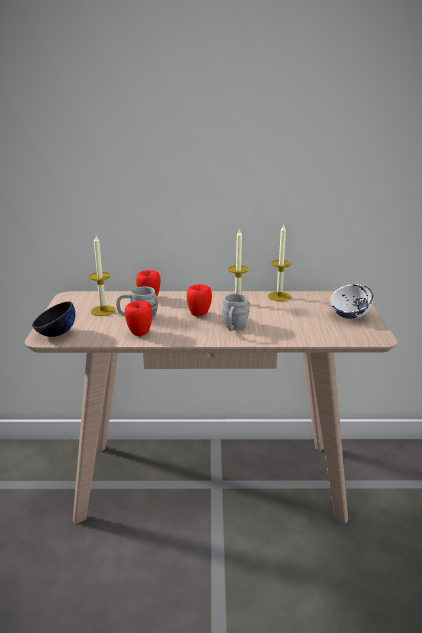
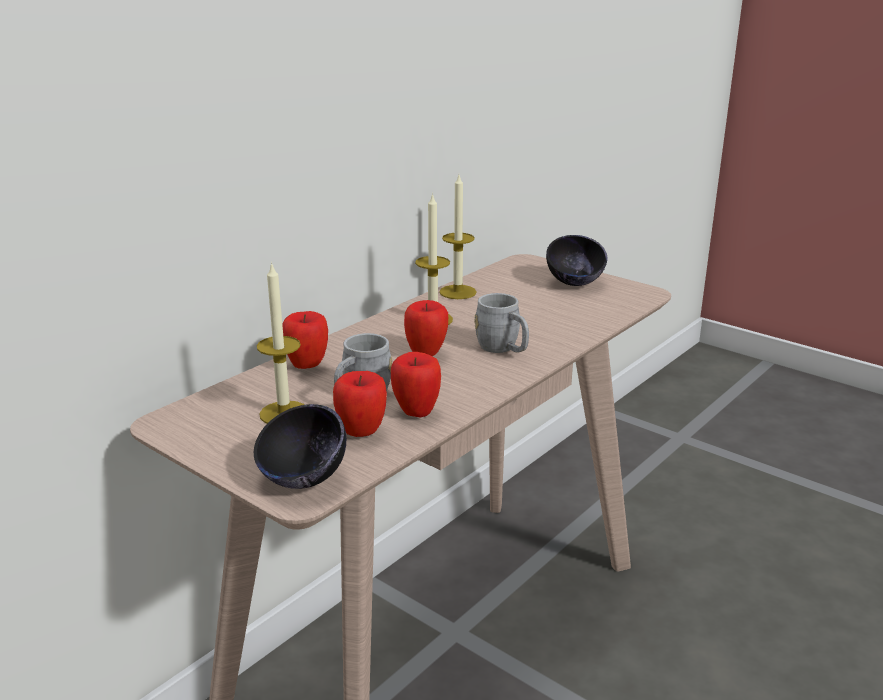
camera: 50 degrees left, 0 degrees up
white bowl [330,284,373,319] -> black bowl [546,235,608,286]
none -> apple [333,371,387,437]

